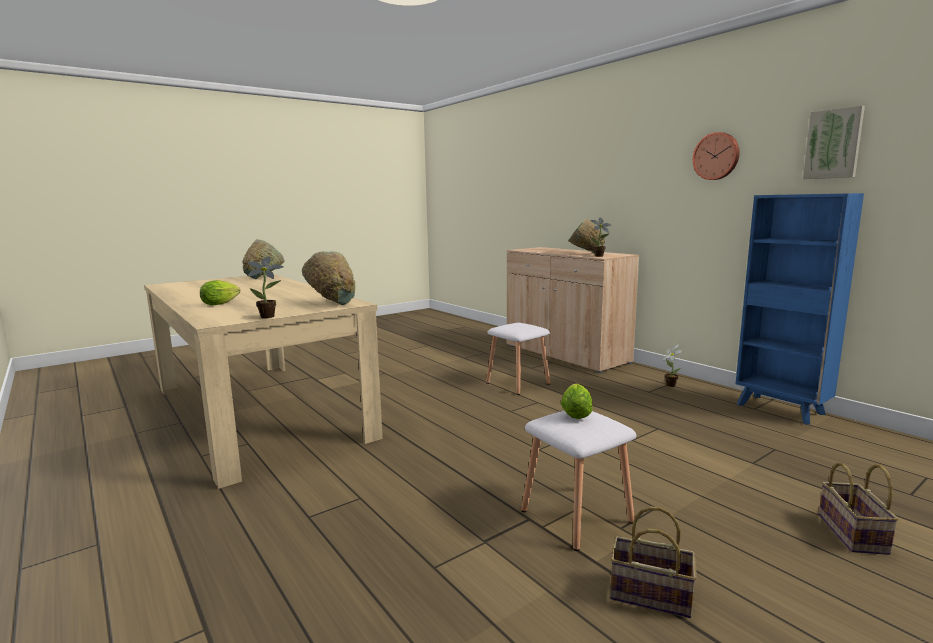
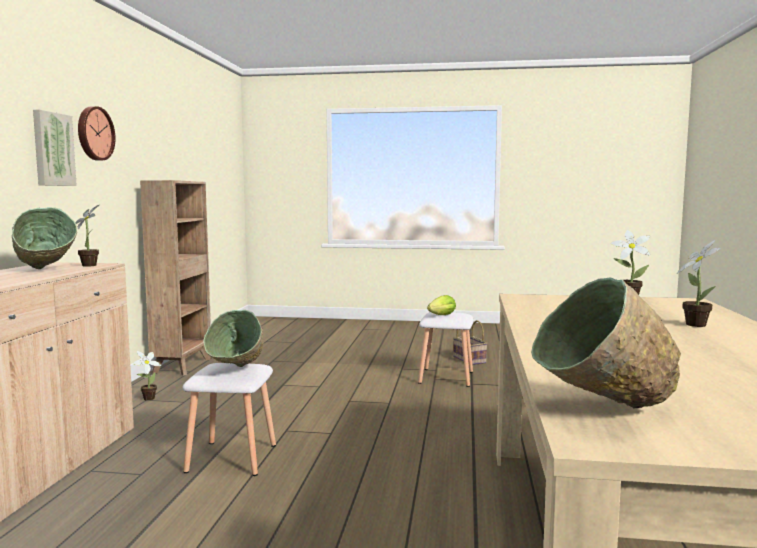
camera: 135 degrees left, 5 degrees down
lettuce [200,280,240,306] -> potted plant [677,240,721,327]
green bowl [302,251,355,305] -> green bowl moved to [203,310,263,367]
blue bookcase [736,193,864,425] -> brown bookcase [140,180,211,376]
picture [803,105,865,179] -> picture moved to [33,110,77,186]
basket [819,462,899,555] -> none

